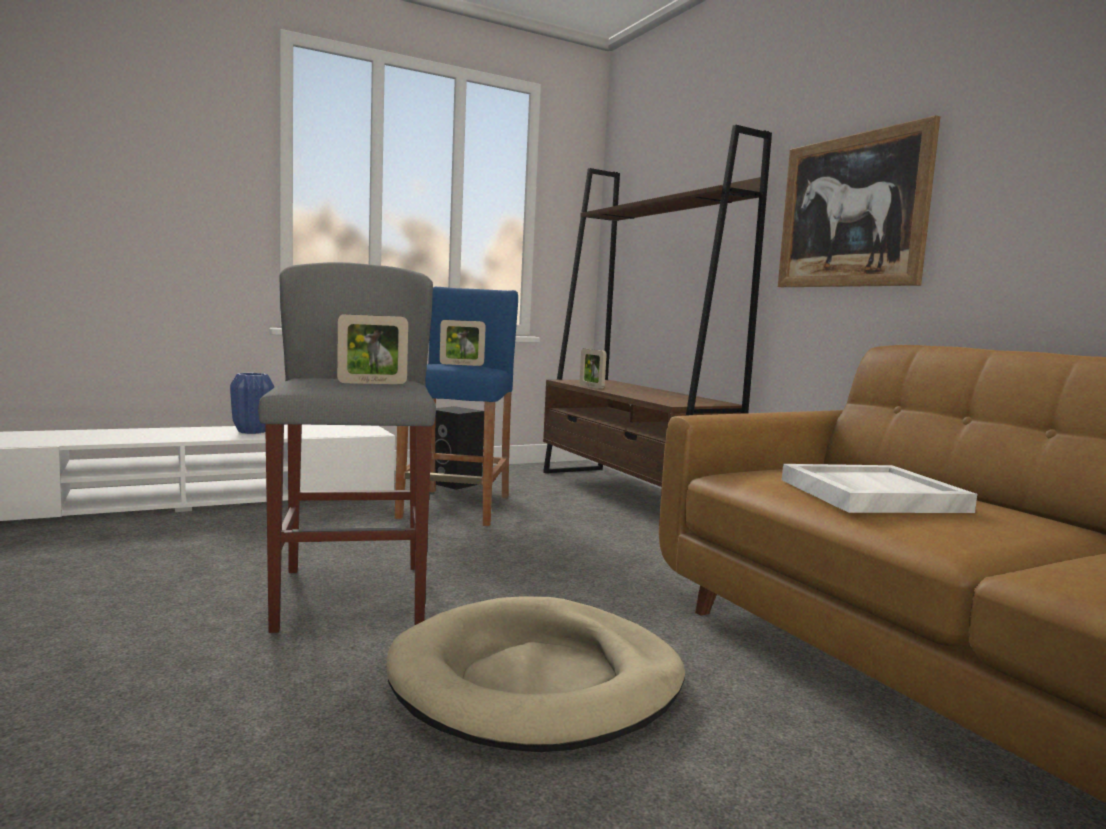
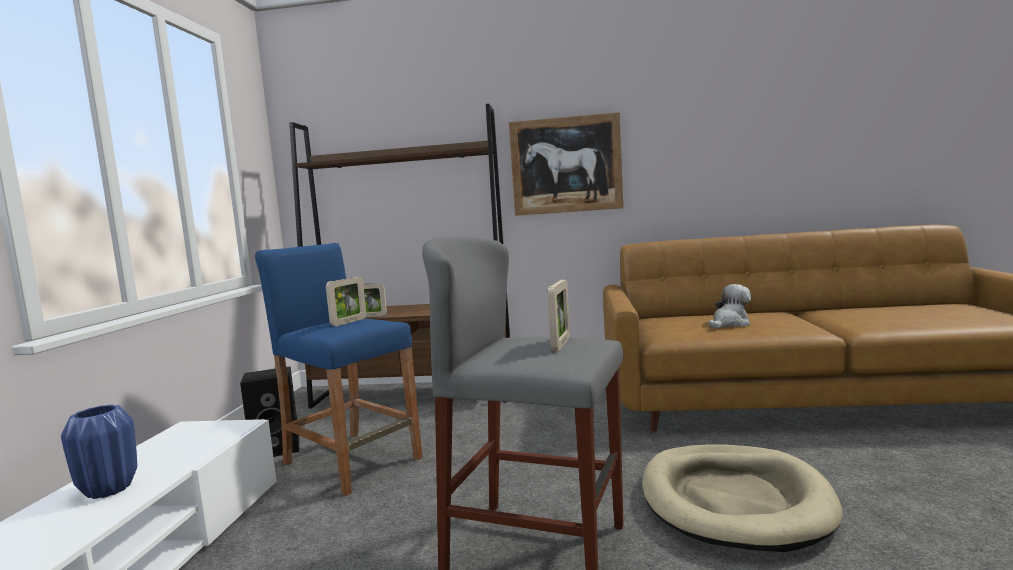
camera: 55 degrees left, 0 degrees up
white tray [782,464,977,513] -> plush toy [709,284,751,329]

